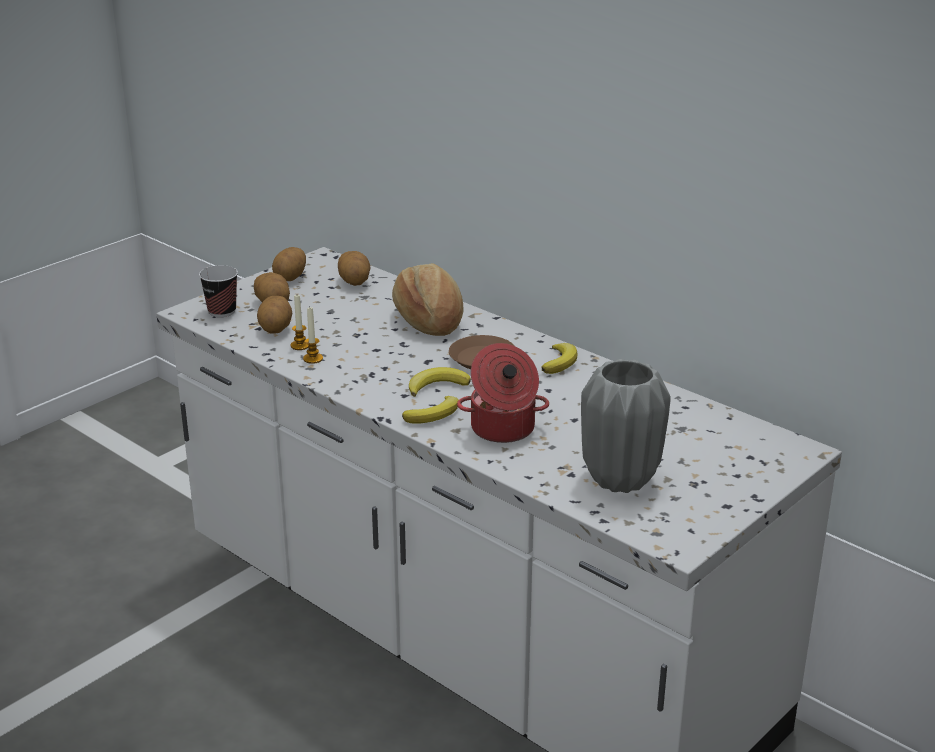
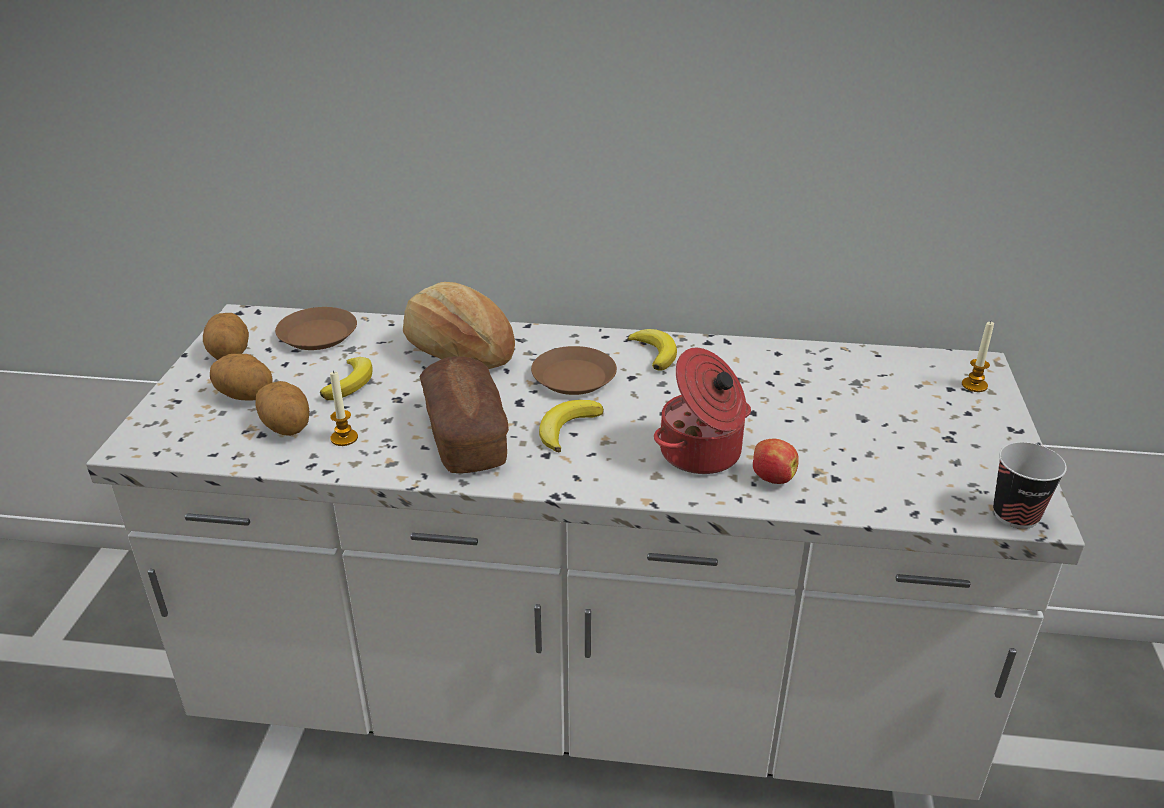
camera: 35 degrees left, 5 degrees up
cup [199,265,238,317] -> cup moved to [993,442,1067,529]
candle [303,307,323,364] -> candle moved to [962,321,994,392]
potato [338,251,370,286] -> brown plate [275,307,357,350]
banana [402,396,458,424] -> banana moved to [320,357,373,400]
grey vase [581,359,671,493] -> none
none -> bread [419,356,509,473]
none -> apple [753,439,799,484]

